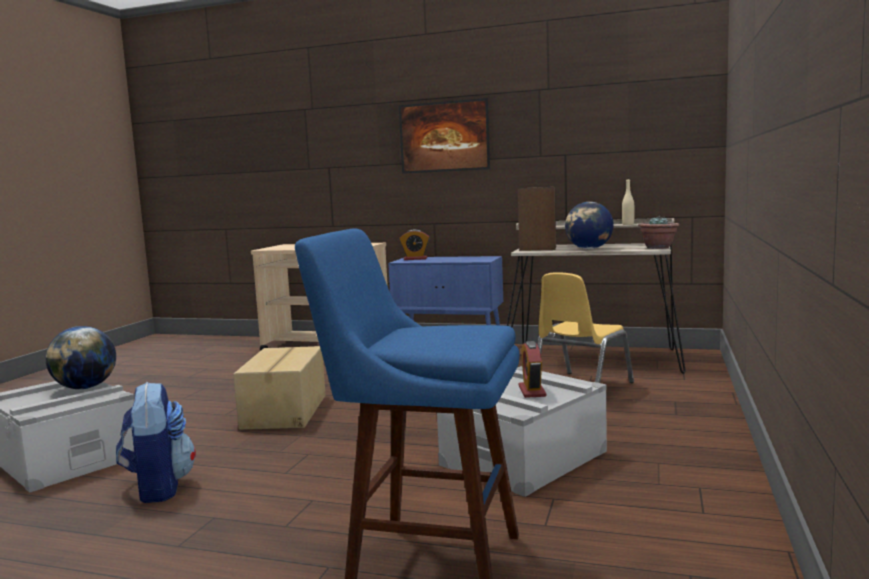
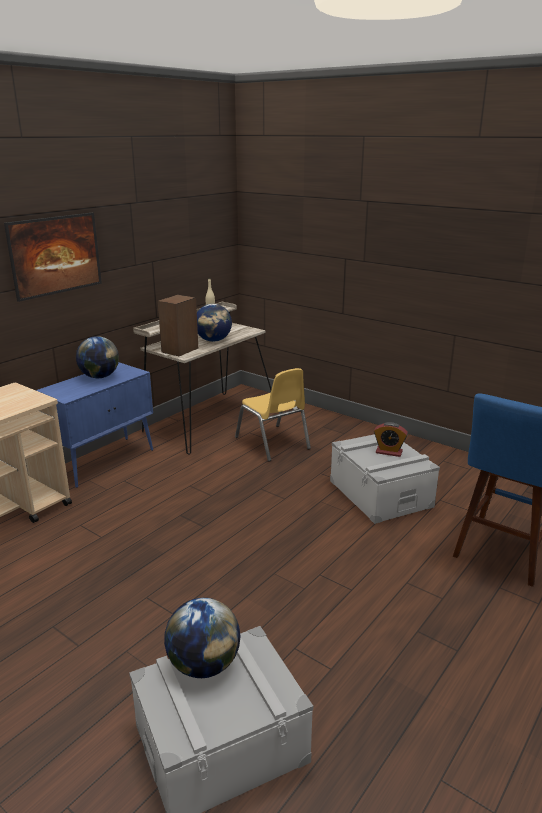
camera: 70 degrees left, 15 degrees up
backpack [116,382,196,503] -> none
cardboard box [233,346,326,430] -> none
alarm clock [399,229,430,260] -> none
potted plant [638,216,679,249] -> none
none -> globe [76,336,119,378]

